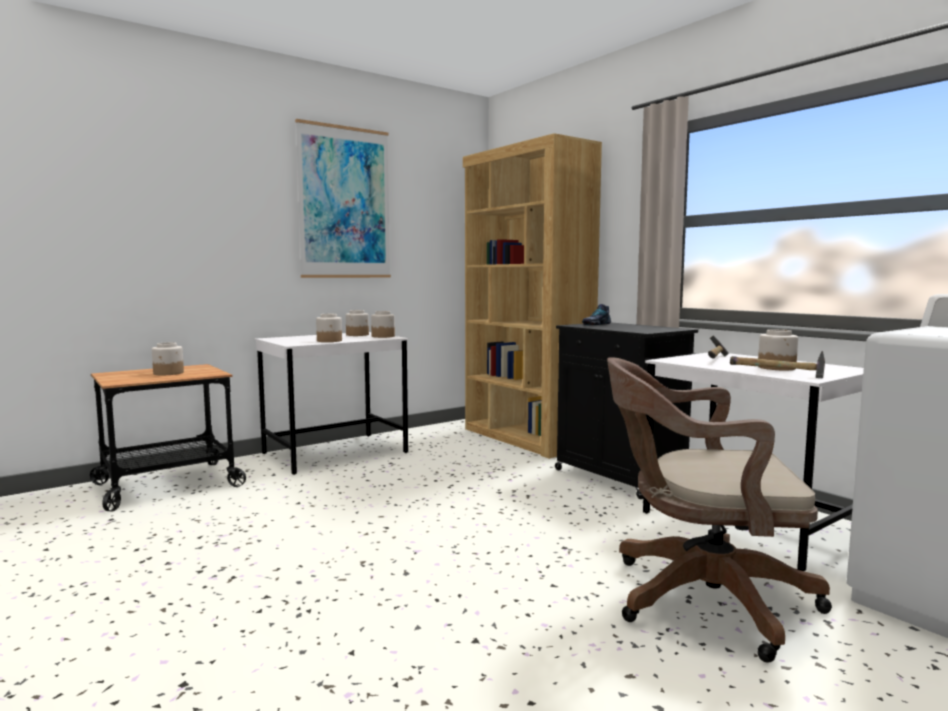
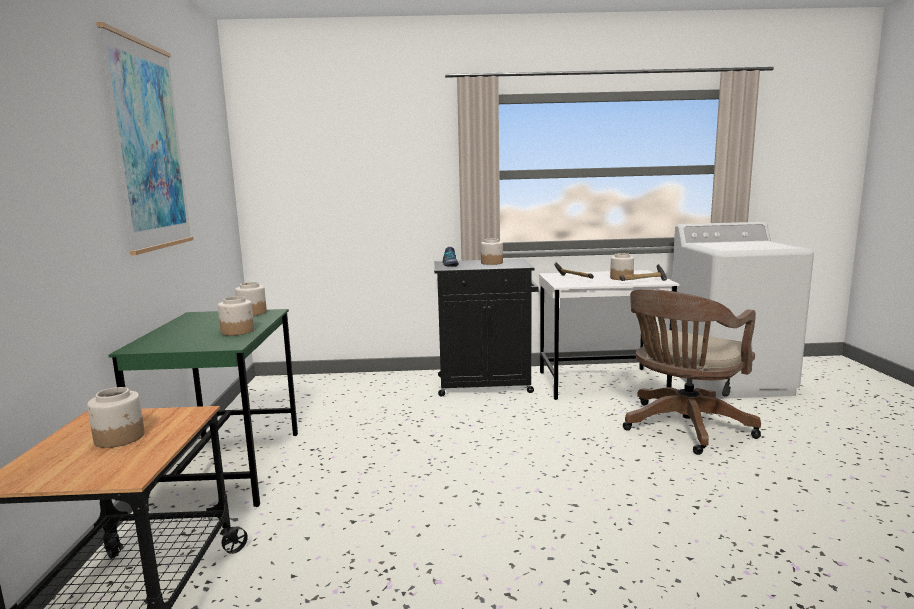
camera: 55 degrees left, 5 degrees up
white desk [255,332,409,475] -> green desk [109,309,298,507]
jar [346,310,369,336] -> jar moved to [481,239,503,265]
brown bookcase [463,133,602,459] -> none

